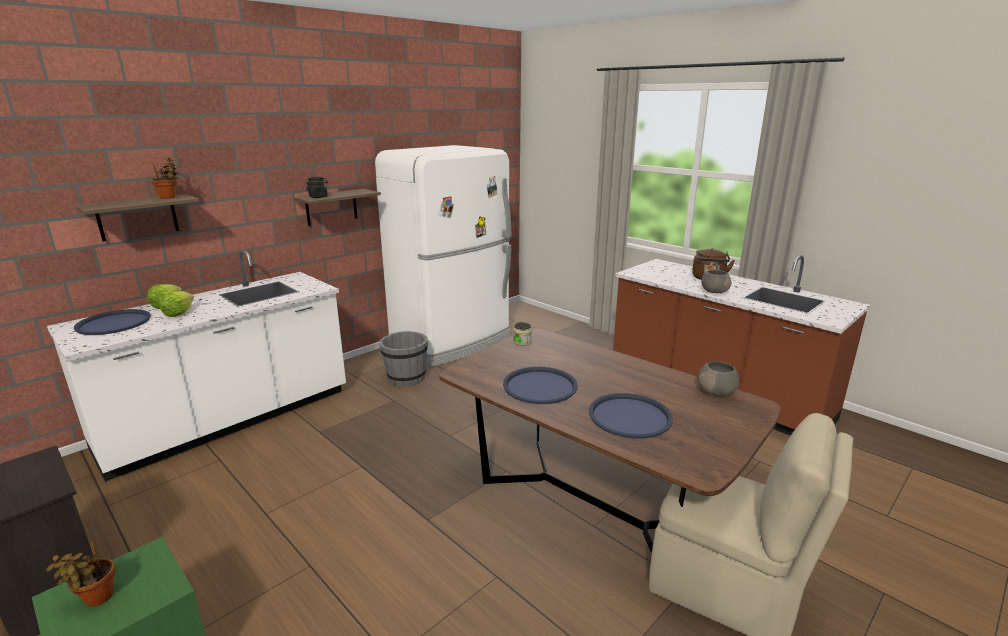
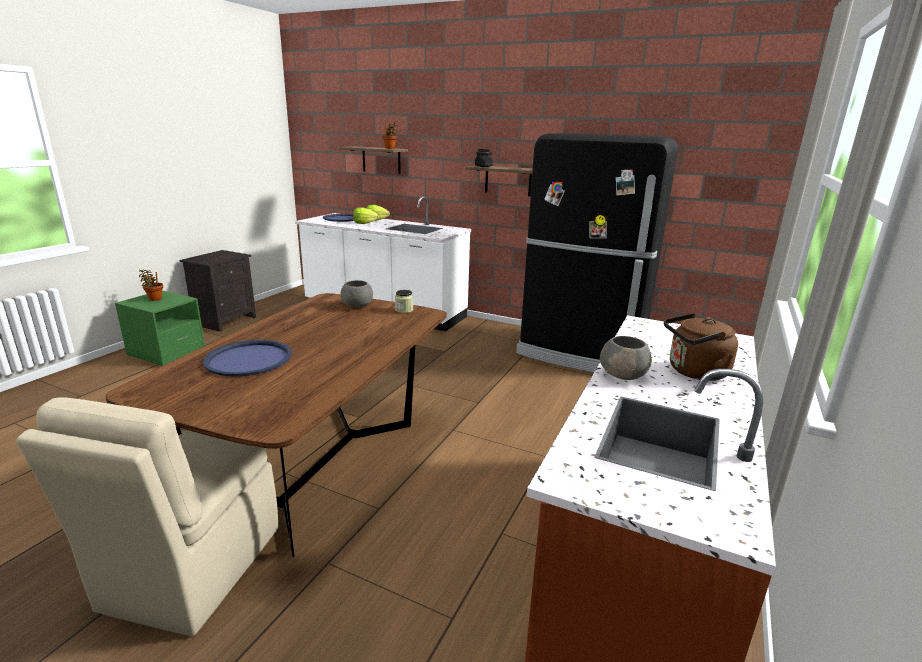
camera: 70 degrees right, 0 degrees up
white fridge [375,145,511,367] -> black fridge [516,133,678,372]
grey bucket [379,331,428,386] -> none
blue tray [503,367,578,404] -> none
grey bowl [698,361,739,396] -> grey bowl moved to [340,280,373,308]

